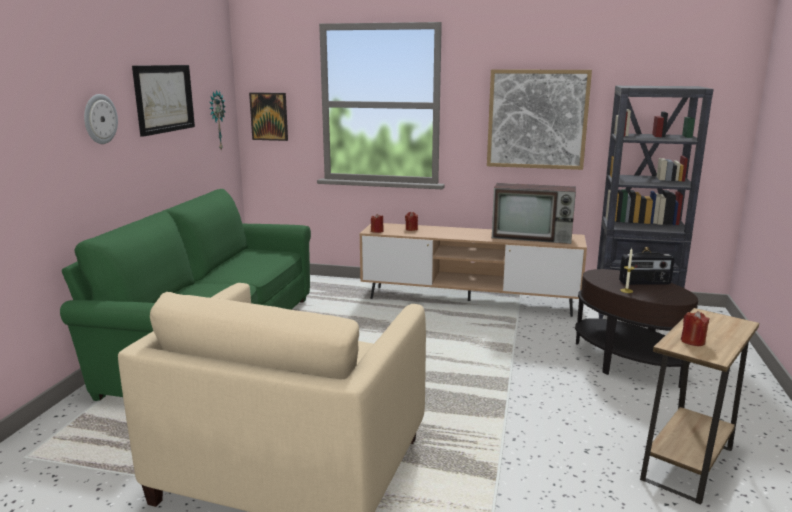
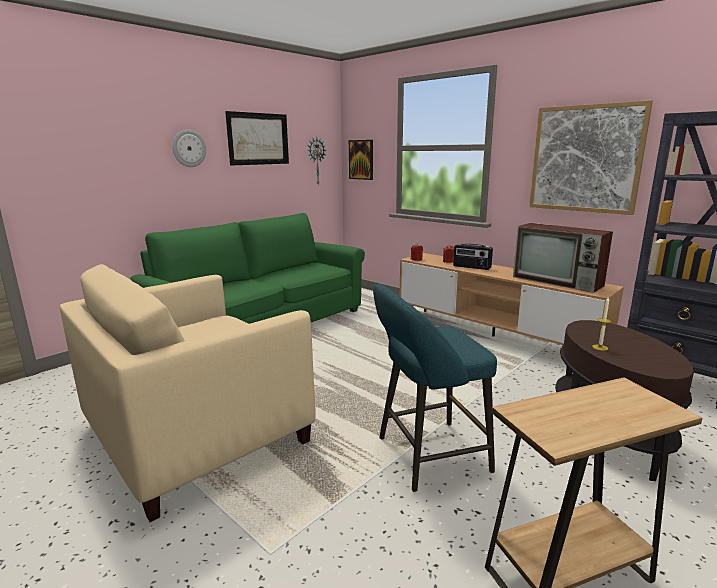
camera: 30 degrees right, 0 degrees up
radio [619,253,675,285] -> radio moved to [453,244,493,270]
red candle [681,311,710,346] -> none
none -> turquoise stool [373,283,497,492]

